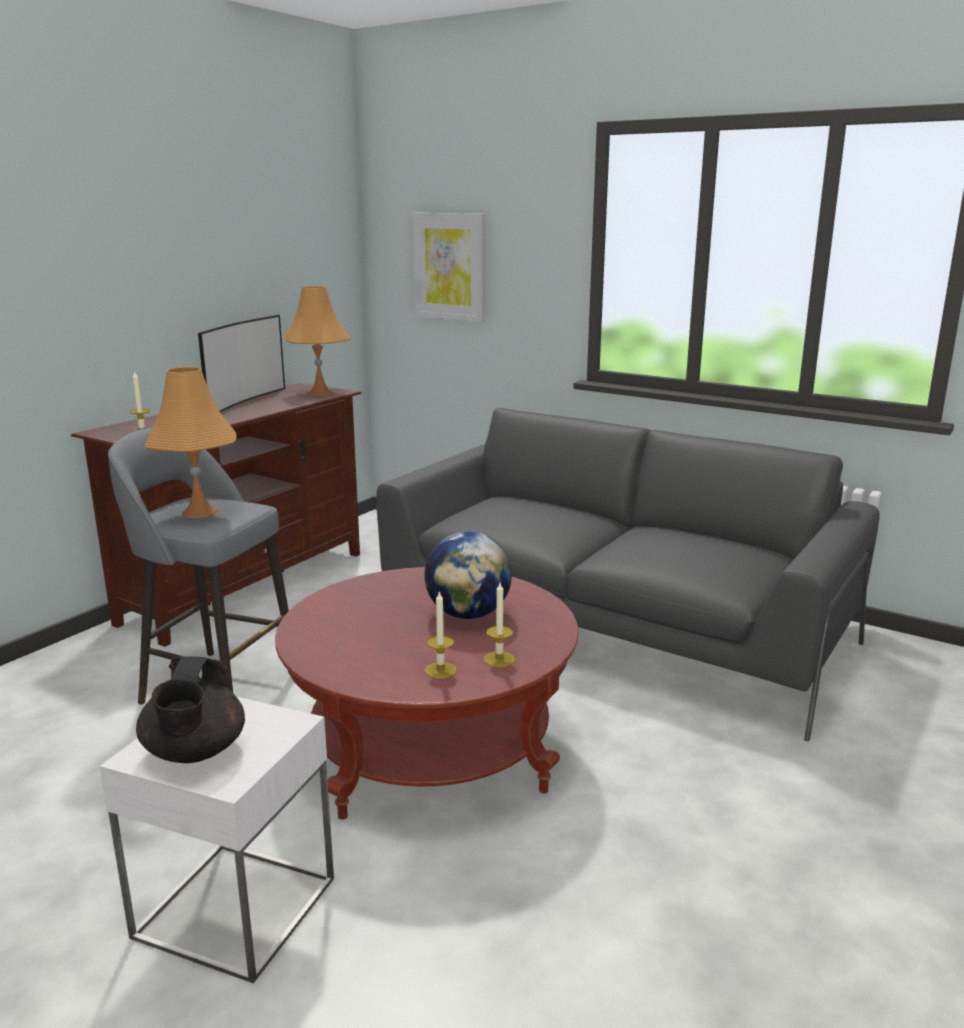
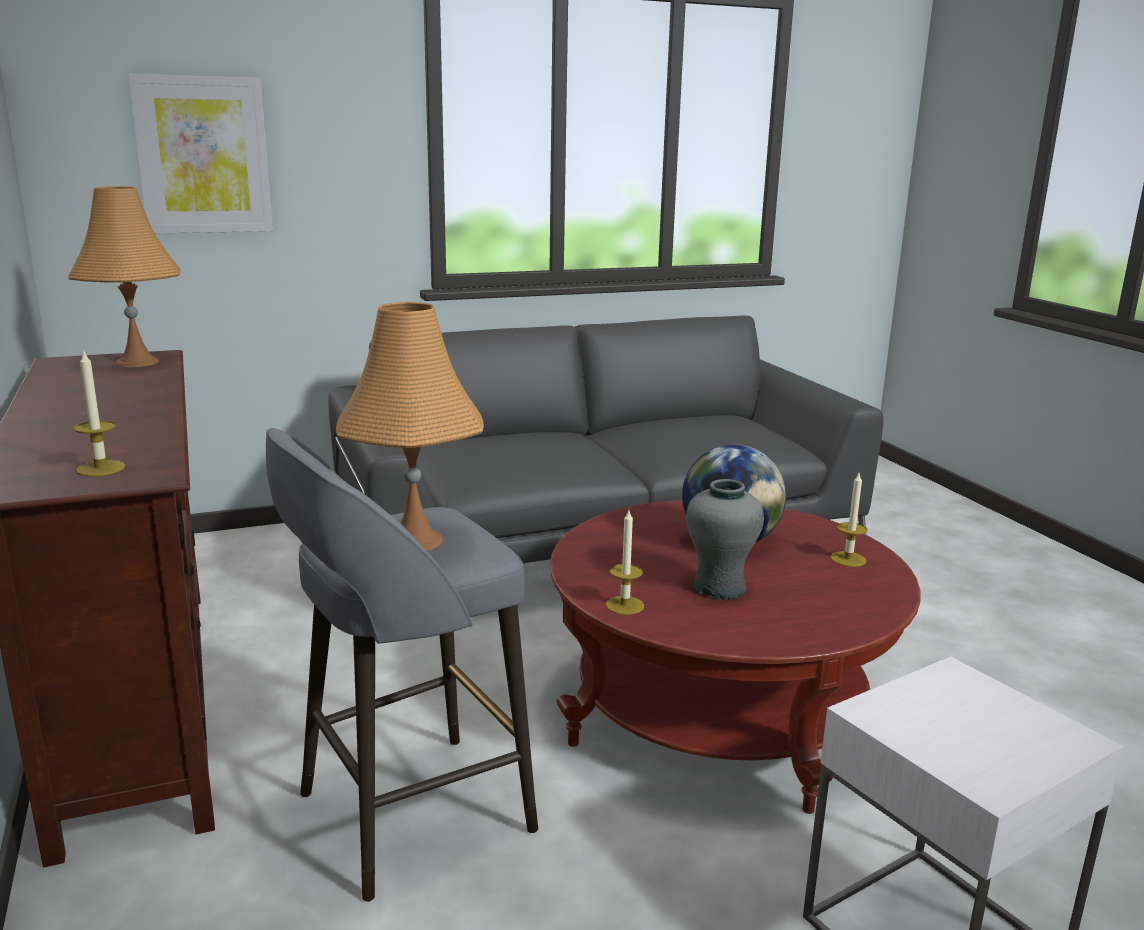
camera: 55 degrees left, 0 degrees up
black teapot [136,656,245,763] -> none
television [198,315,285,412] -> none
candle [425,591,457,679] -> candle moved to [606,510,644,615]
none -> grey vase [686,479,764,600]

